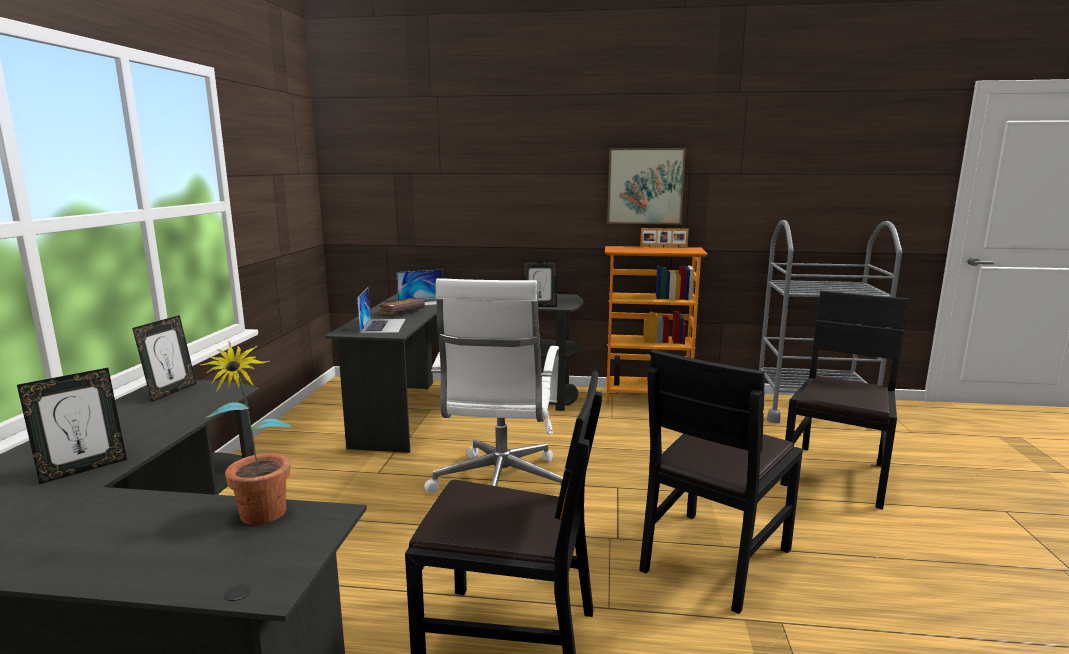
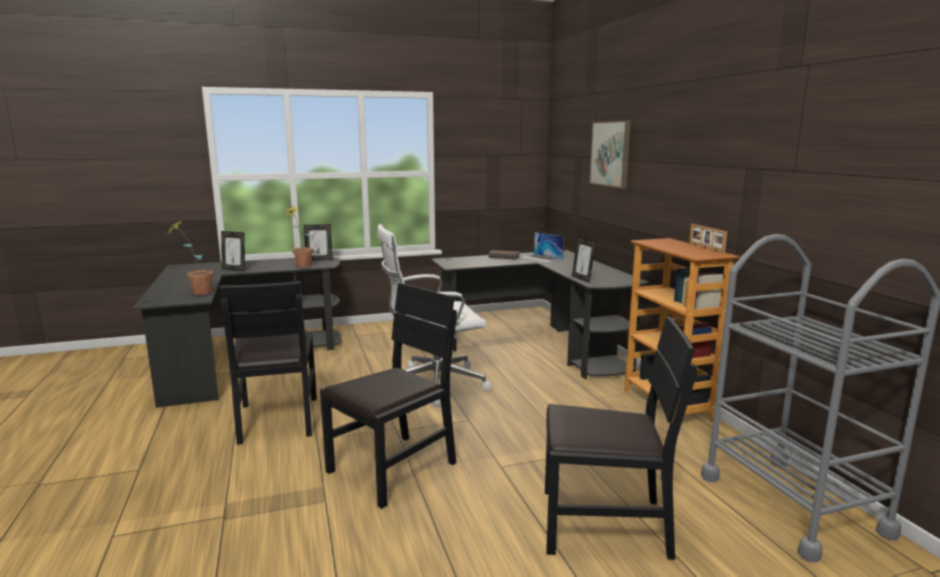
camera: 65 degrees right, 0 degrees up
laptop [357,288,405,333] -> none
picture [607,148,686,225] -> picture moved to [589,120,631,189]
black chair [639,349,803,614] -> black chair turned 120 degrees clockwise [320,283,457,509]
none -> potted plant [284,207,313,267]

